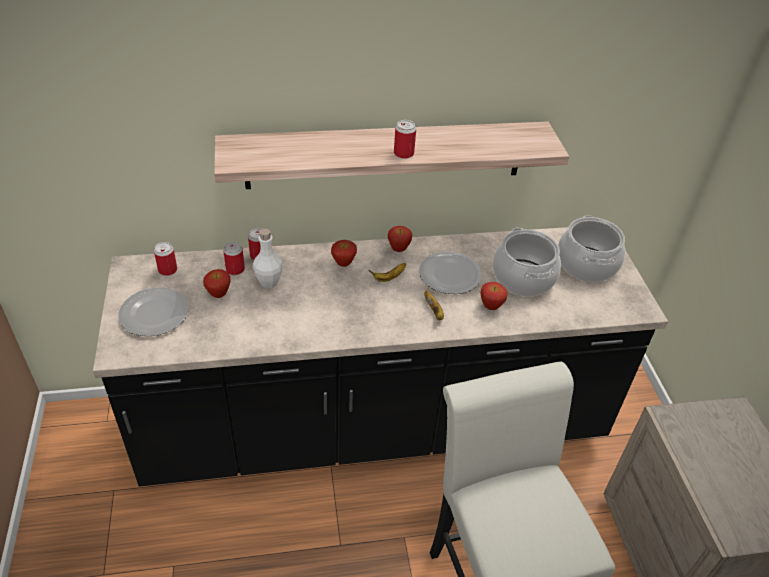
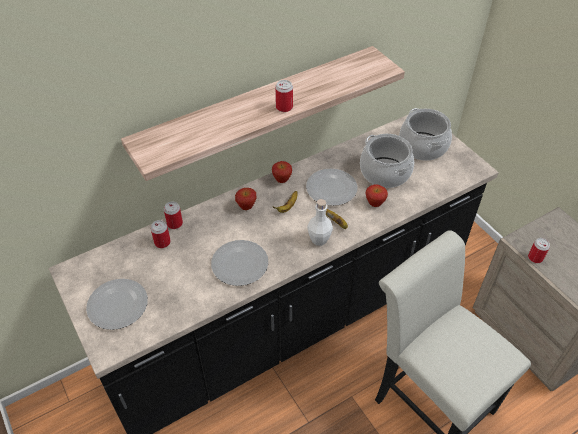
camera: 20 degrees left, 5 degrees up
can [154,242,177,276] -> can moved to [528,238,550,263]
apple [203,269,230,298] -> none
white bottle [253,229,283,288] -> white bottle moved to [307,199,333,246]
none -> plate [211,240,268,286]

